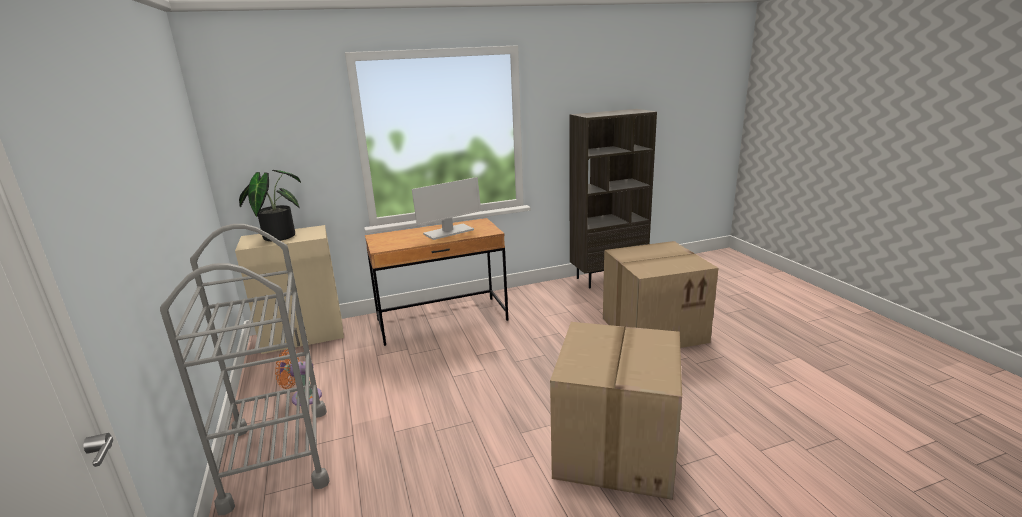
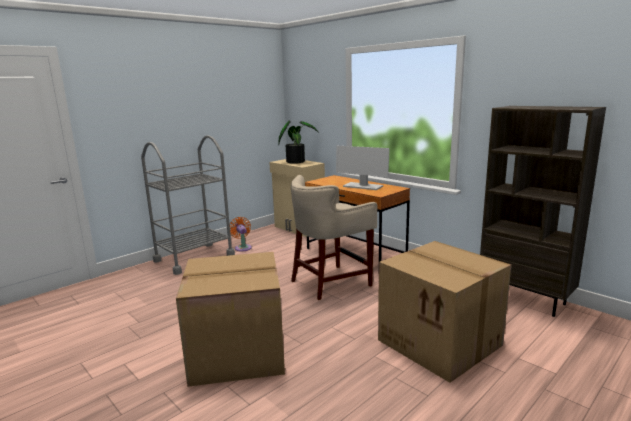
camera: 65 degrees right, 5 degrees down
none -> beige stool [291,175,378,300]

